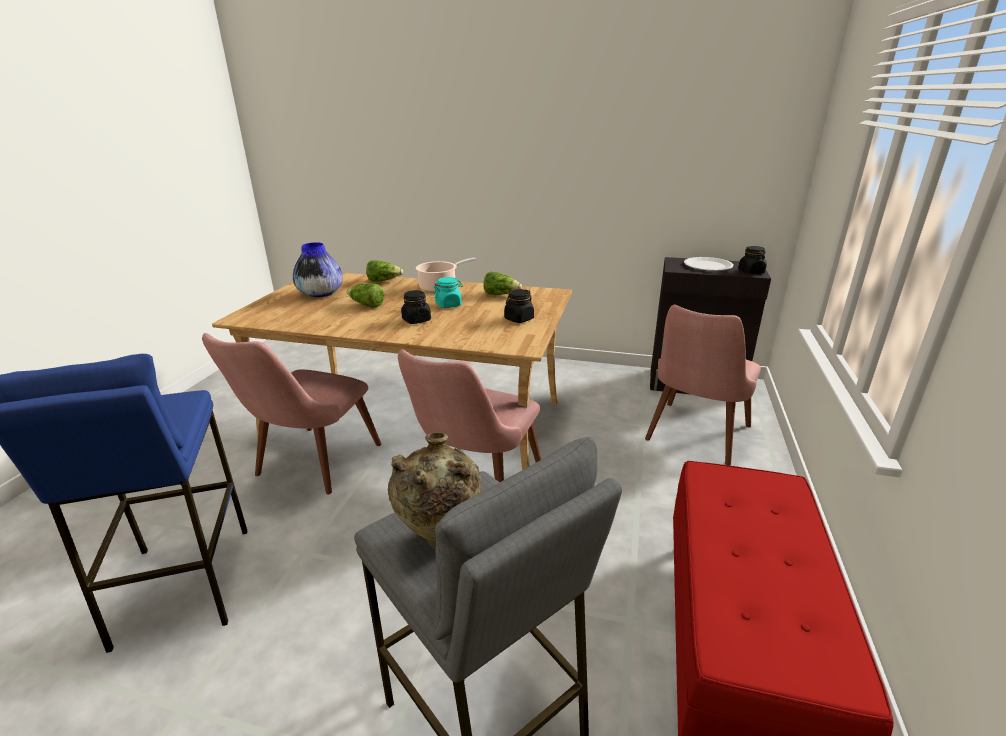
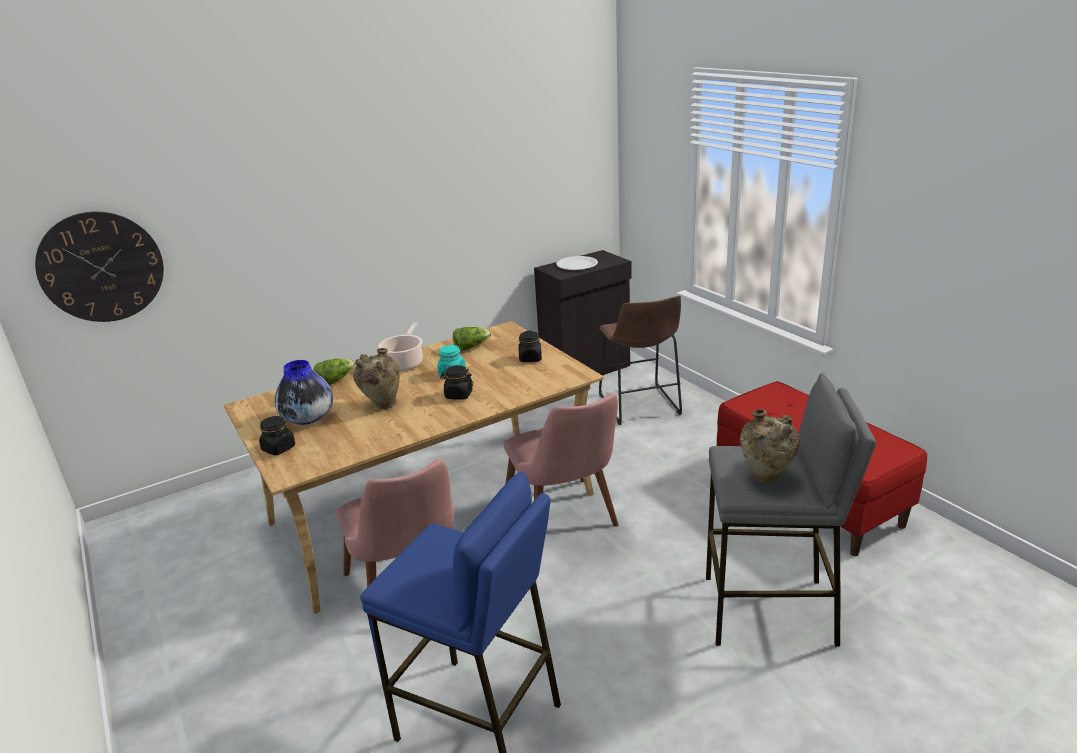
camera: 45 degrees left, 0 degrees up
lettuce [346,283,384,308] -> beige vase [353,348,400,409]
pink chair [645,305,761,466] -> brown stool [599,295,682,425]
black jar [738,246,767,274] -> black jar moved to [259,416,295,455]
none -> wall clock [35,212,164,322]

